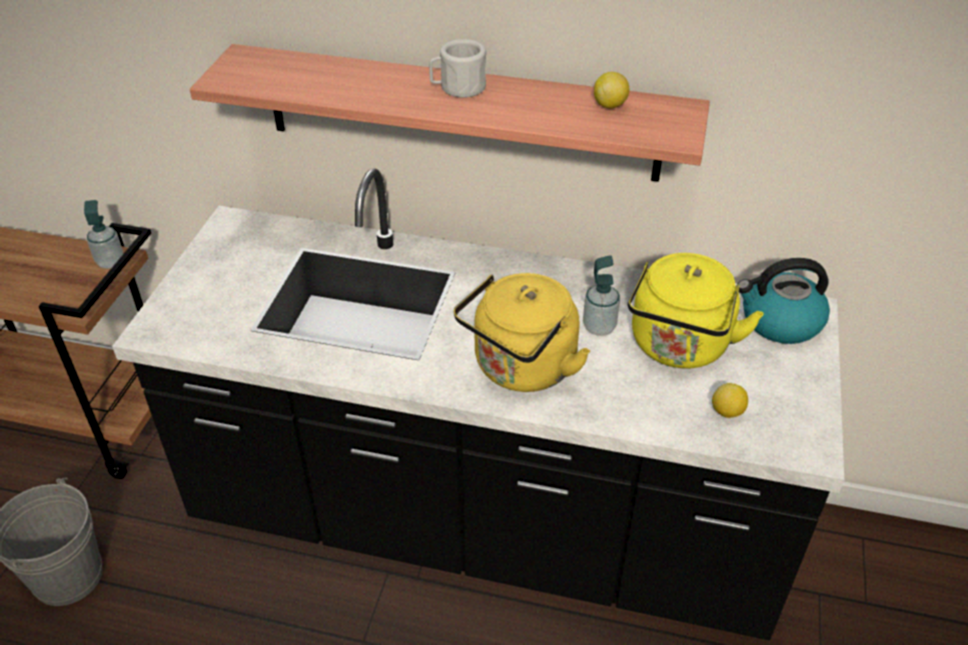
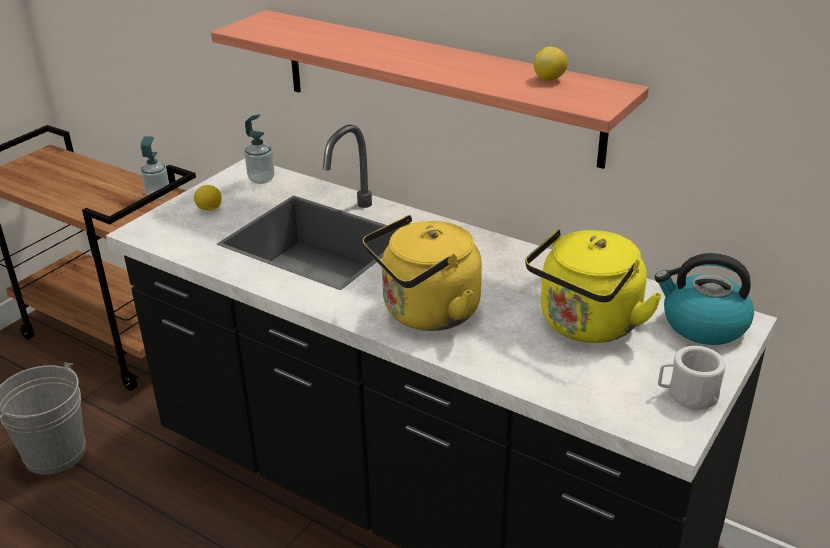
camera: 20 degrees right, 10 degrees down
white mug [429,39,486,98] -> white mug moved to [658,346,726,410]
soap dispenser [583,255,620,336] -> soap dispenser moved to [244,114,274,184]
lemon [712,383,748,418] -> lemon moved to [194,185,221,211]

